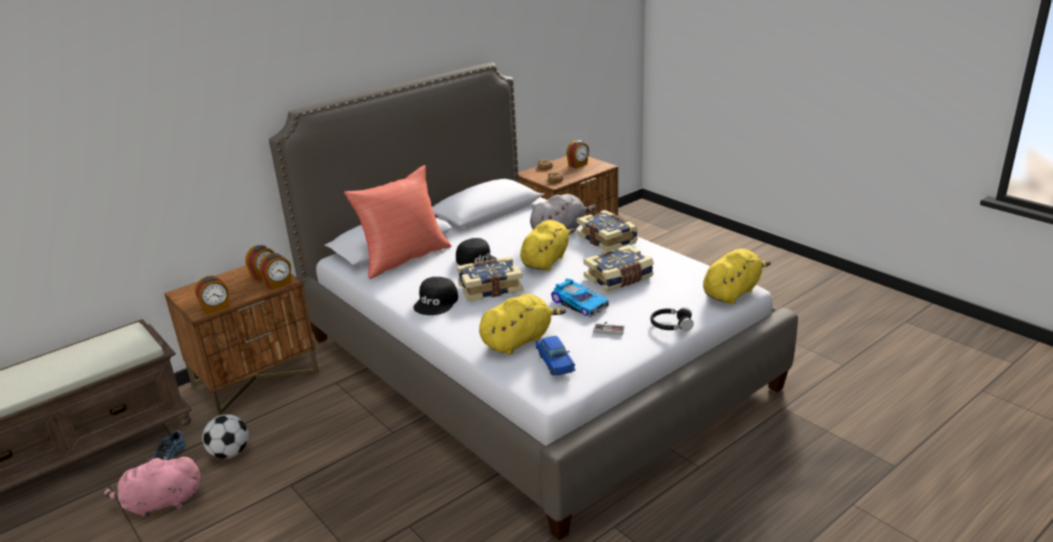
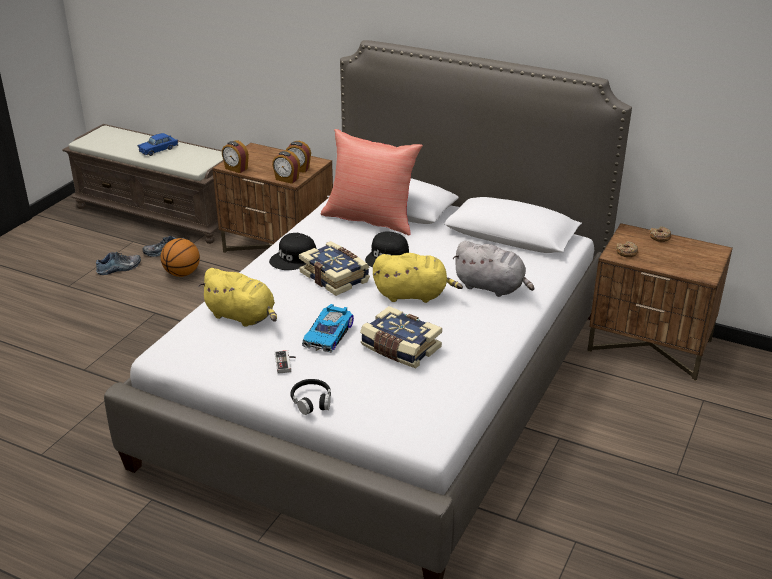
camera: 65 degrees right, 5 degrees up
pink plush toy [103,457,201,518] -> shoe [96,252,141,275]
football [202,414,249,459] -> basketball [161,238,200,277]
black cap [414,277,458,315] -> black cap turned 45 degrees counterclockwise [269,233,317,270]
blue toy car [536,336,575,376] -> blue toy car moved to [138,133,178,156]
alarm clock [567,140,589,168] -> none
book [577,210,638,251] -> none
yellow plush toy [703,249,771,304] -> none

